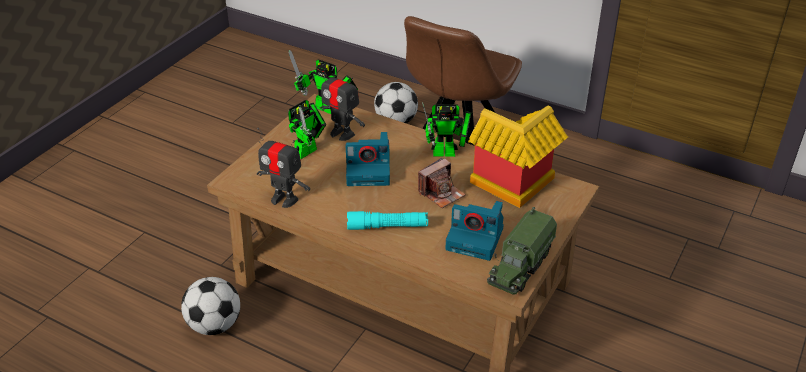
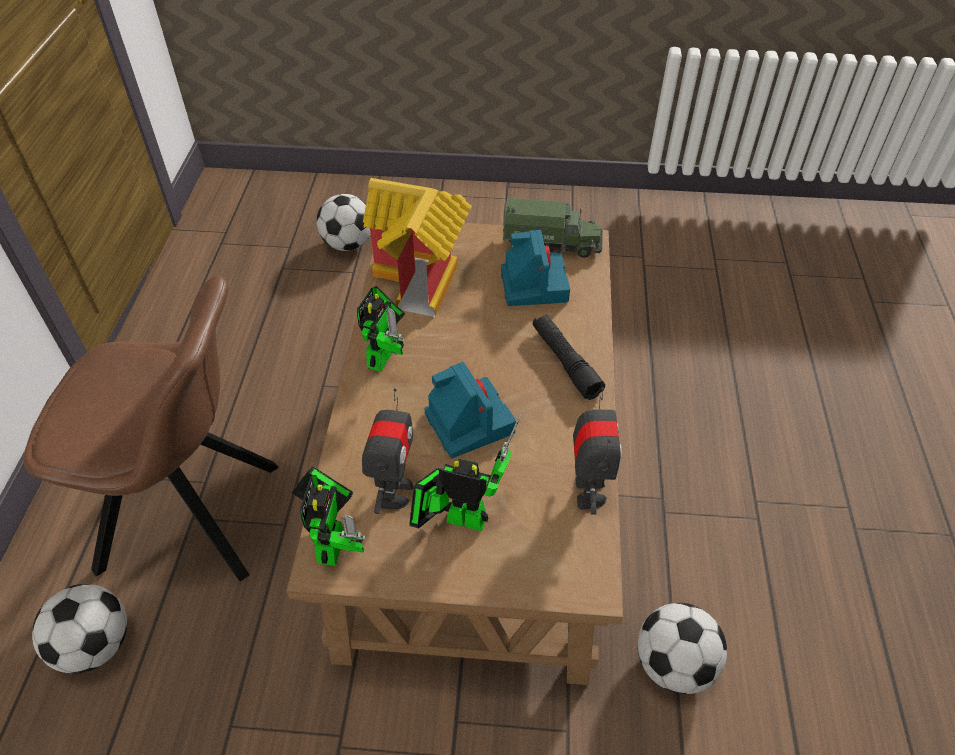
camera: 115 degrees left, 10 degrees up
turquoise flashlight [347,211,428,230] -> black flashlight [533,314,605,400]
camera [418,157,466,208] -> none
toy robot [422,102,471,157] -> toy robot turned 45 degrees clockwise [357,286,405,372]
none -> football [317,194,371,251]

